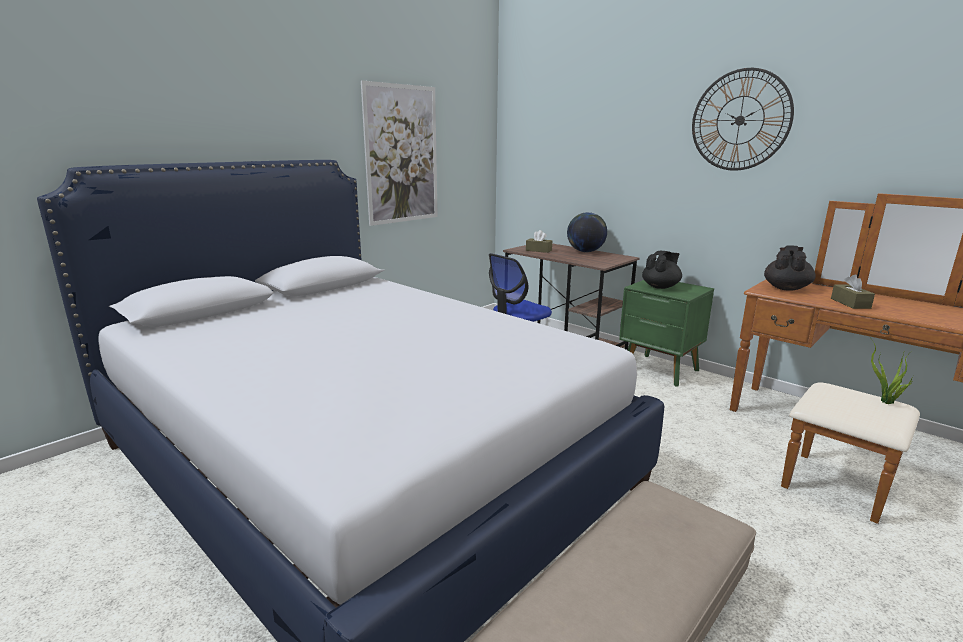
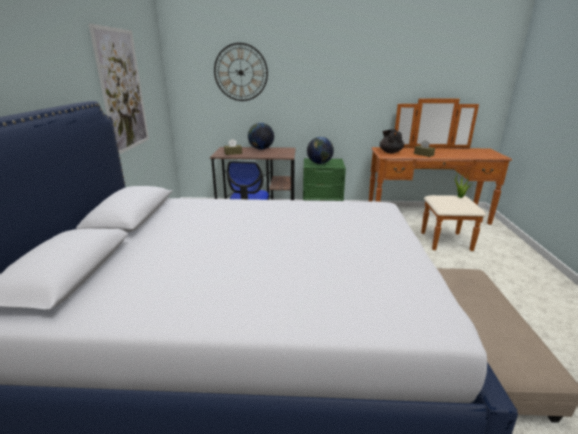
camera: 40 degrees left, 5 degrees up
black teapot [642,251,682,289] -> globe [307,137,334,164]
wall clock [692,68,794,171] -> wall clock moved to [214,43,268,101]

